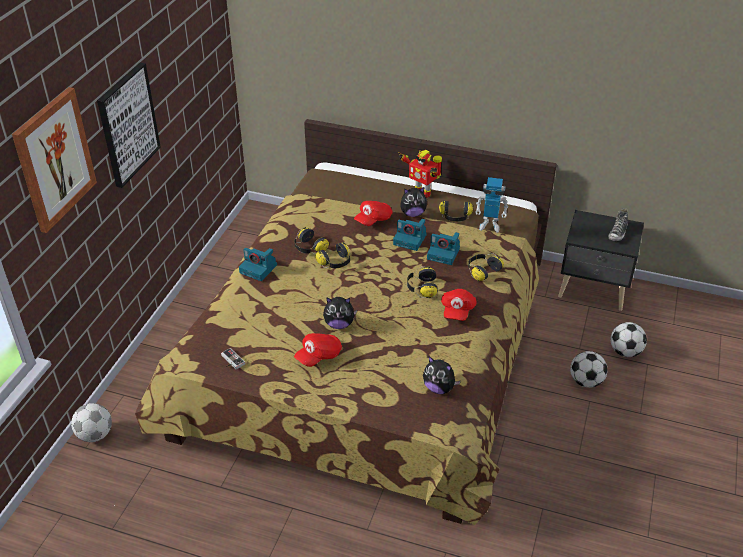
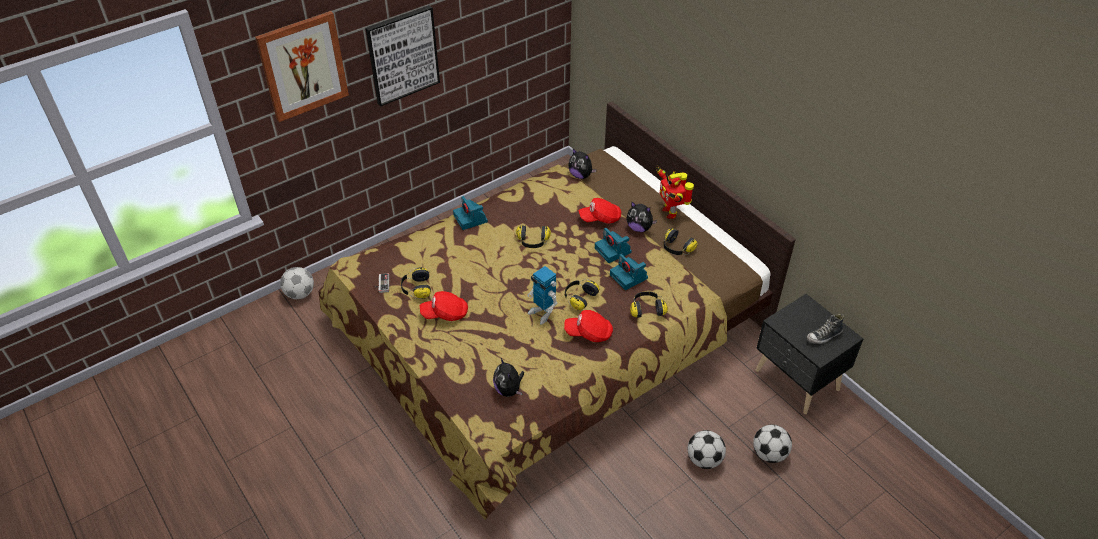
camera: 35 degrees right, 5 degrees up
headphones [294,227,329,254] -> headphones moved to [401,267,431,299]
plush toy [323,297,357,329] -> plush toy moved to [568,149,597,179]
red cap [441,289,477,321] -> red cap turned 45 degrees clockwise [564,310,613,342]
toy robot [475,177,508,233] -> toy robot moved to [527,266,557,325]

